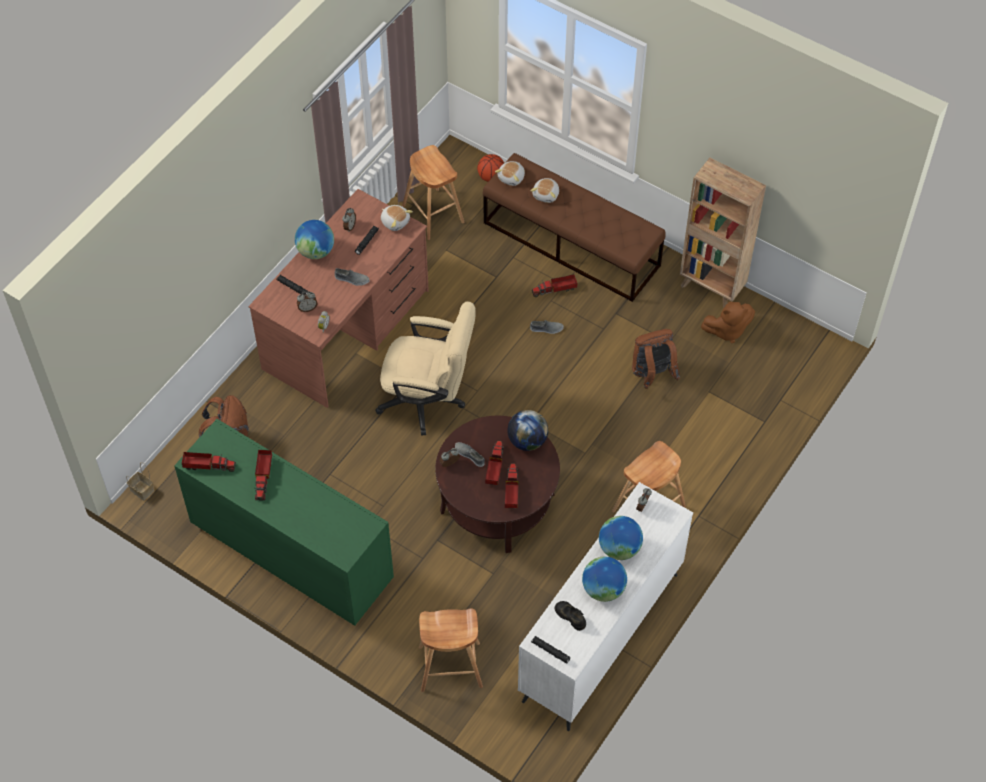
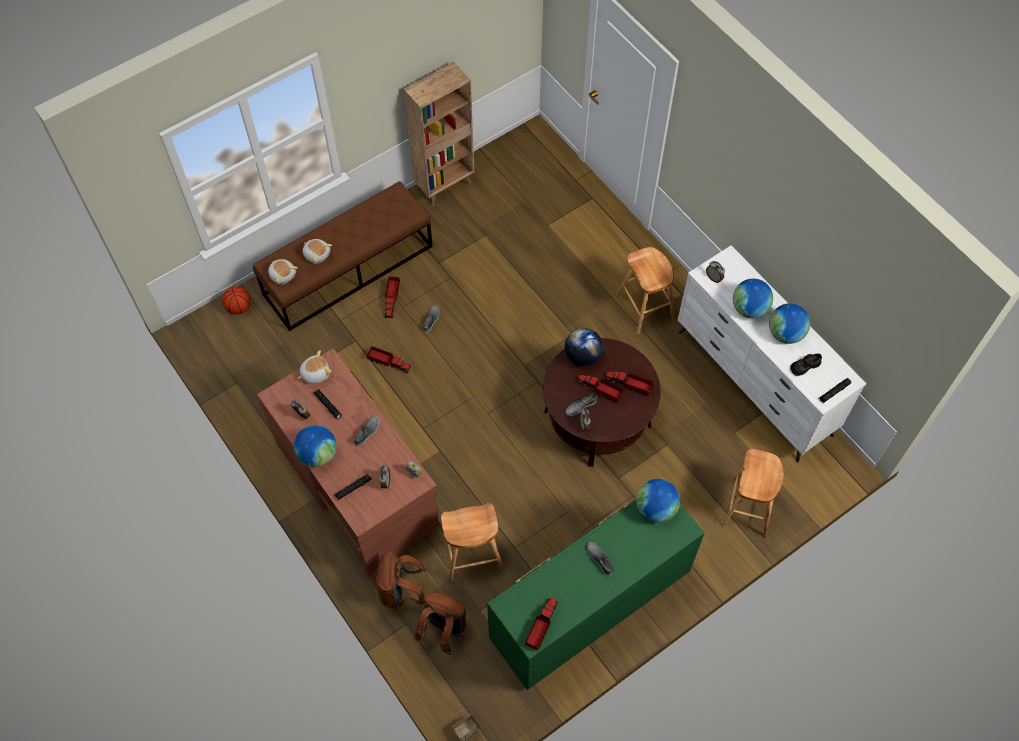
camera: 70 degrees left, 5 degrees up
toy truck [255,450,272,501] -> toy truck moved to [367,346,411,373]
beige office chair [375,301,476,435] -> none
brown stool [402,145,464,240] -> brown stool moved to [440,503,505,583]
brown backpack [632,329,680,389] -> brown backpack moved to [374,551,426,608]
brown plush toy [701,301,755,343] -> none
none -> grey shoe [587,542,613,576]
none -> globe [636,479,680,522]

